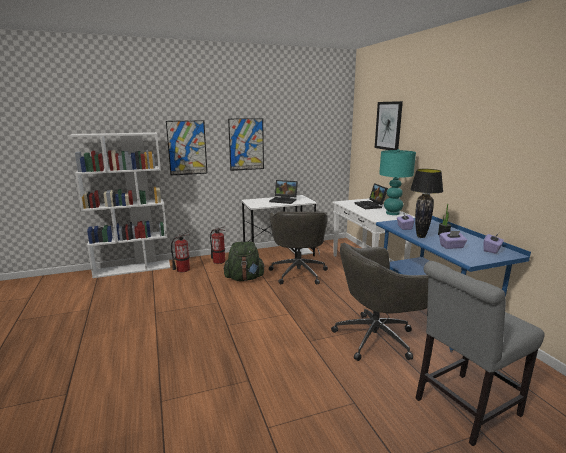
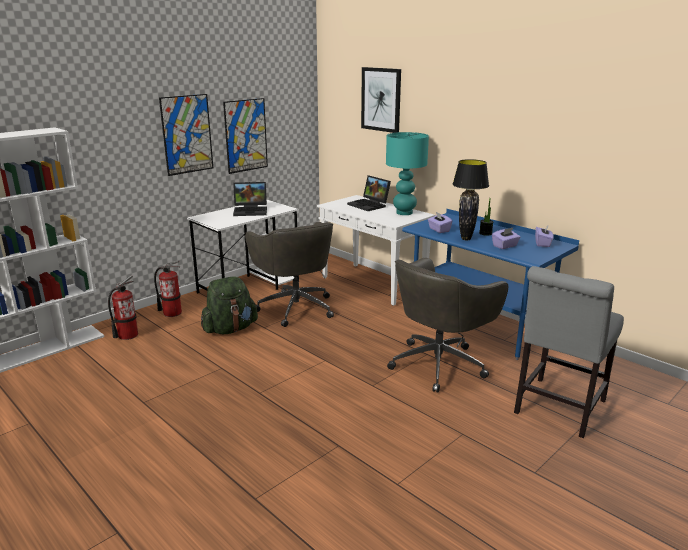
camera: 25 degrees left, 5 degrees up
picture [166,120,207,176] -> picture moved to [223,98,268,174]

